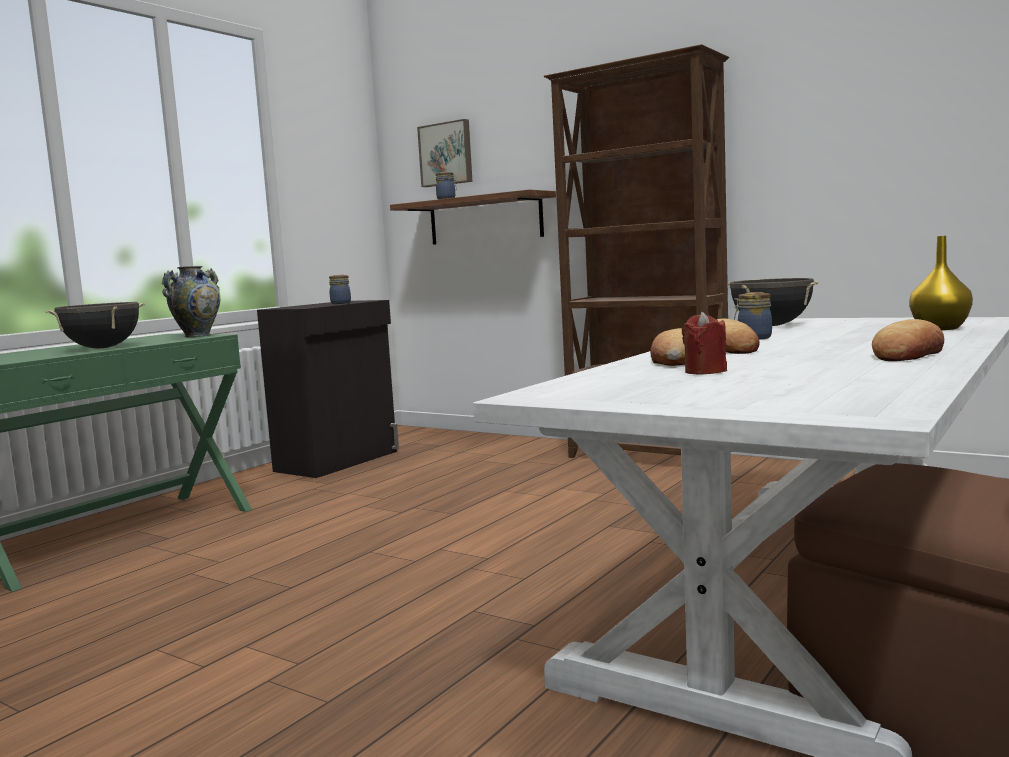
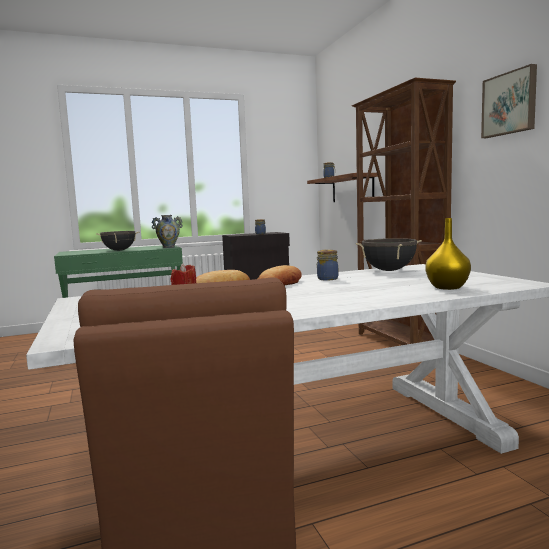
camera: 35 degrees right, 0 degrees up
picture [417,119,473,187] -> picture moved to [481,64,537,138]
bread [872,319,944,361] -> none

